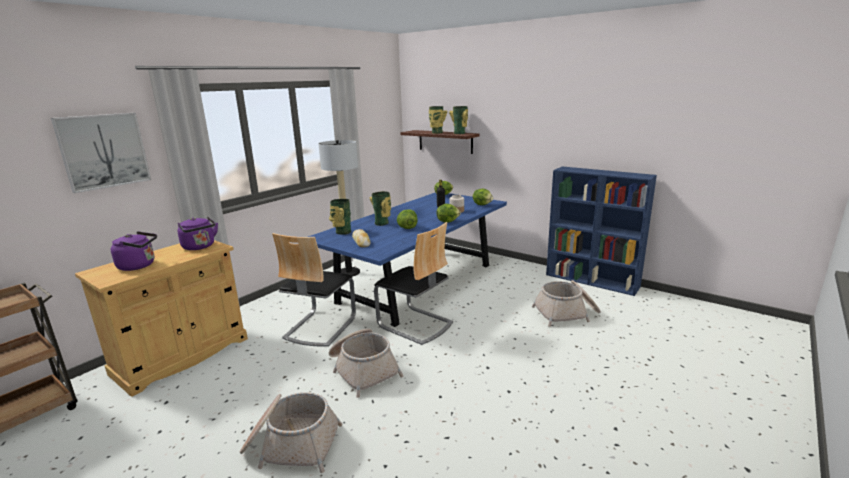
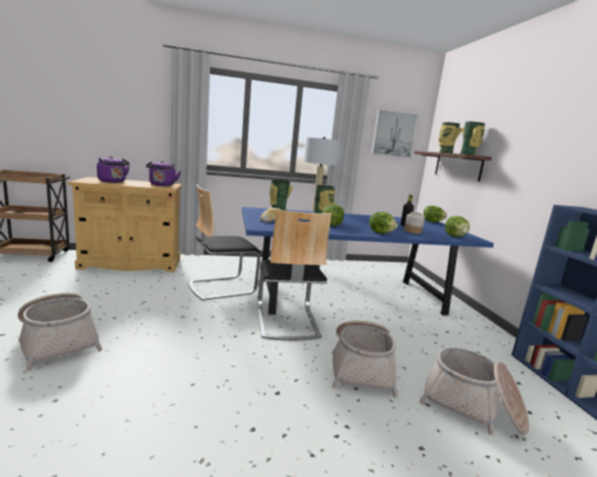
camera: 40 degrees right, 5 degrees down
picture [51,113,151,193] -> picture moved to [371,110,419,158]
basket [329,329,404,398] -> basket moved to [332,321,398,397]

